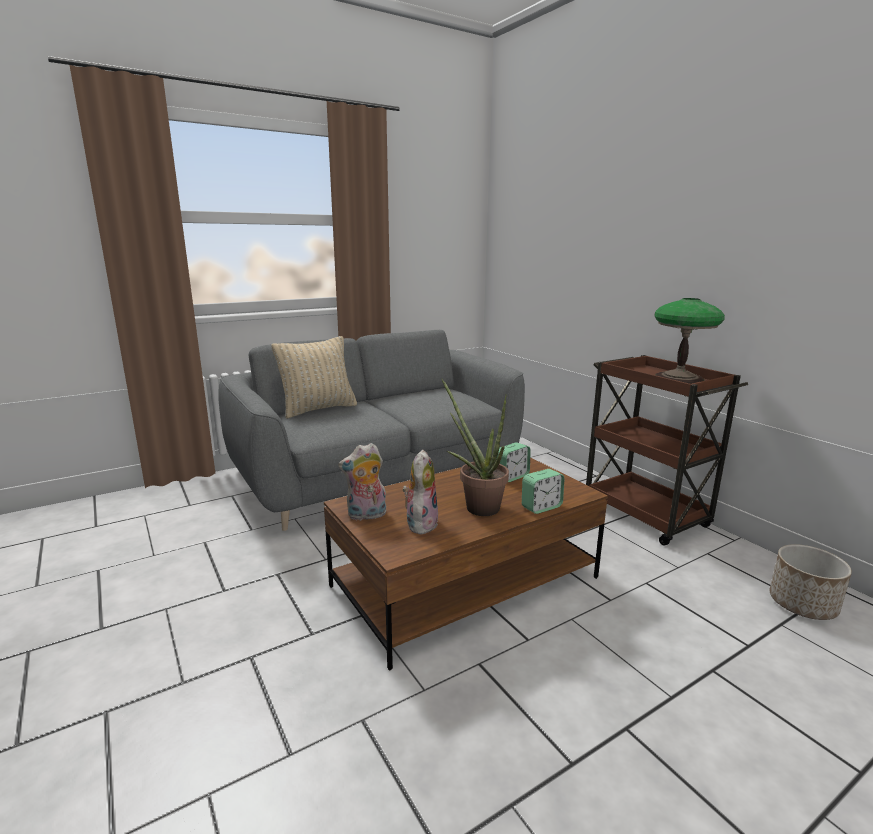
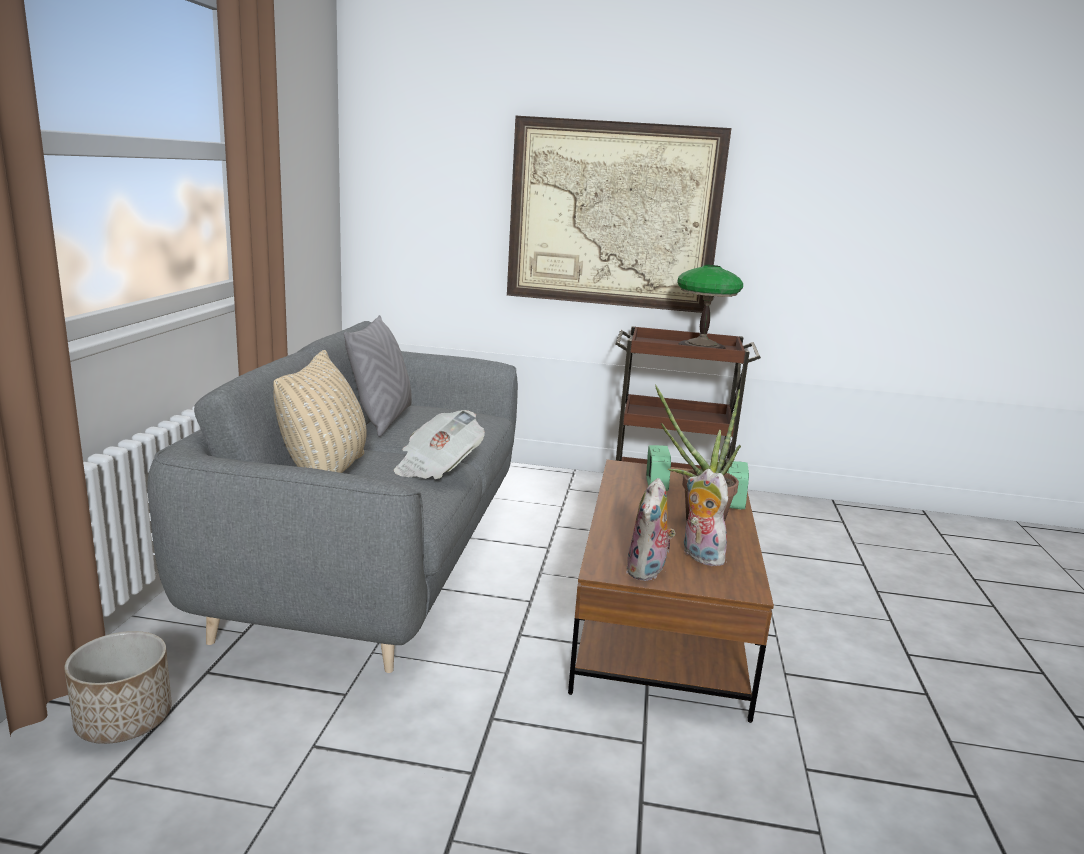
camera: 50 degrees left, 0 degrees up
planter [770,544,852,620] -> planter moved to [64,631,172,744]
none -> grey pillow [344,315,412,437]
none -> newspaper [394,410,485,479]
none -> picture [507,116,732,313]

